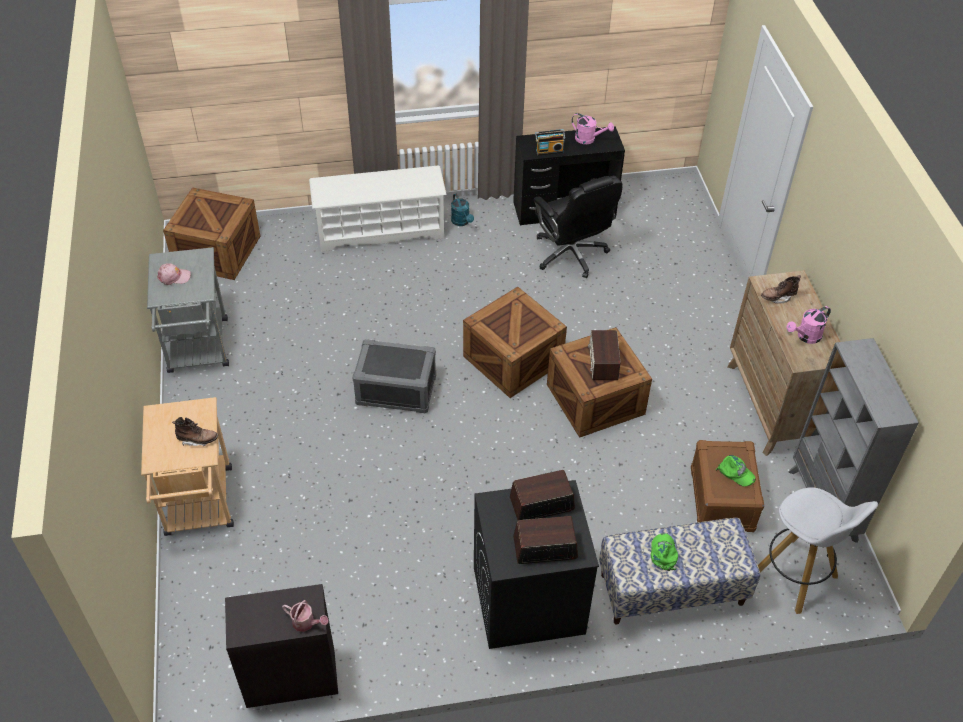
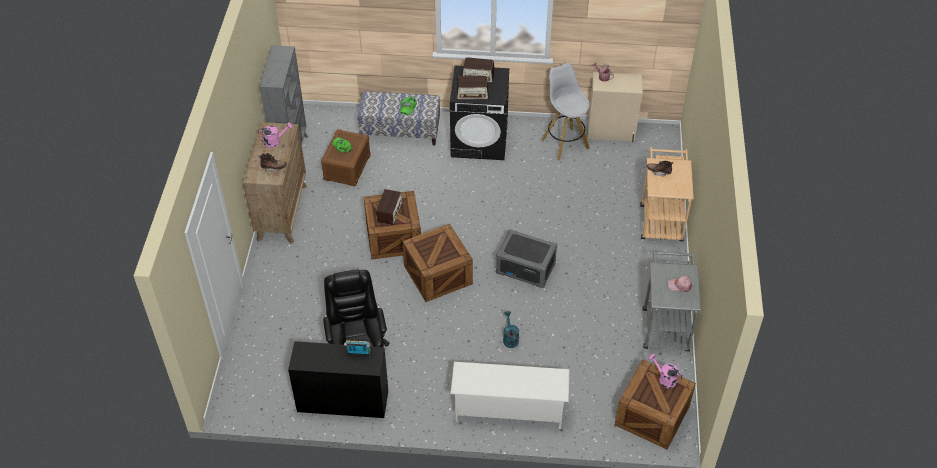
camera: 165 degrees left, 0 degrees up
black cabinet [225,584,338,708] -> beige cabinet [588,72,643,142]
turquoise watering can [451,194,474,226] -> turquoise watering can moved to [503,311,519,348]
pink watering can [572,113,614,144] -> pink watering can moved to [649,354,682,388]
white stool [758,487,878,614] -> white stool moved to [541,63,590,160]

